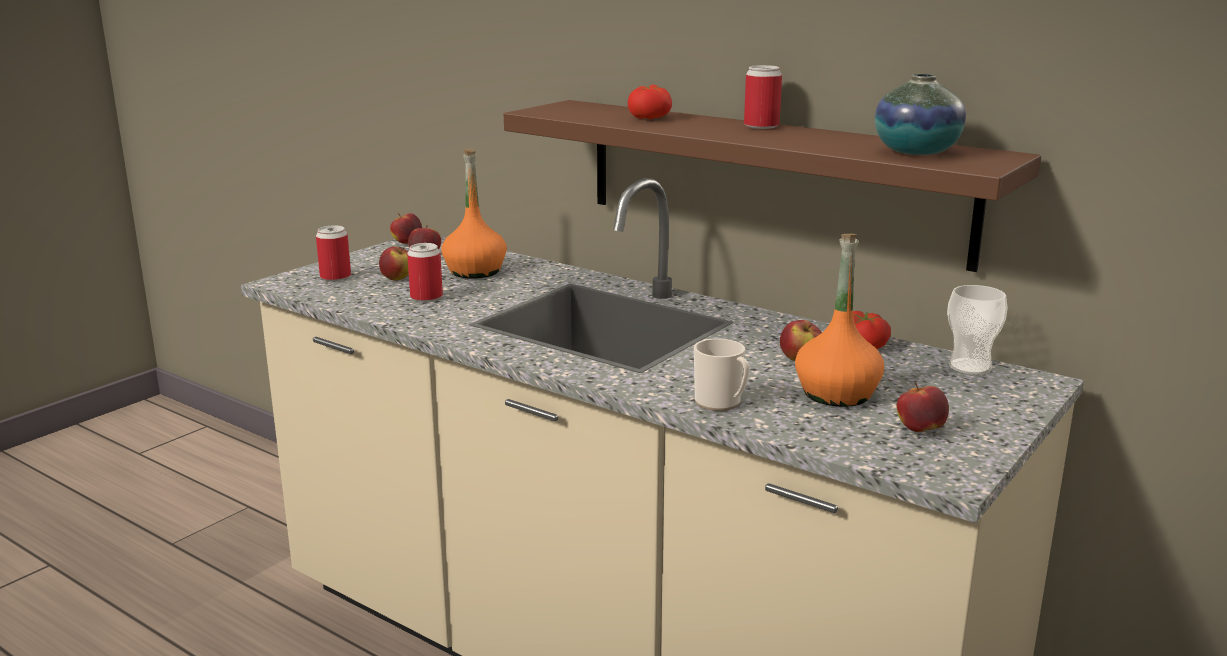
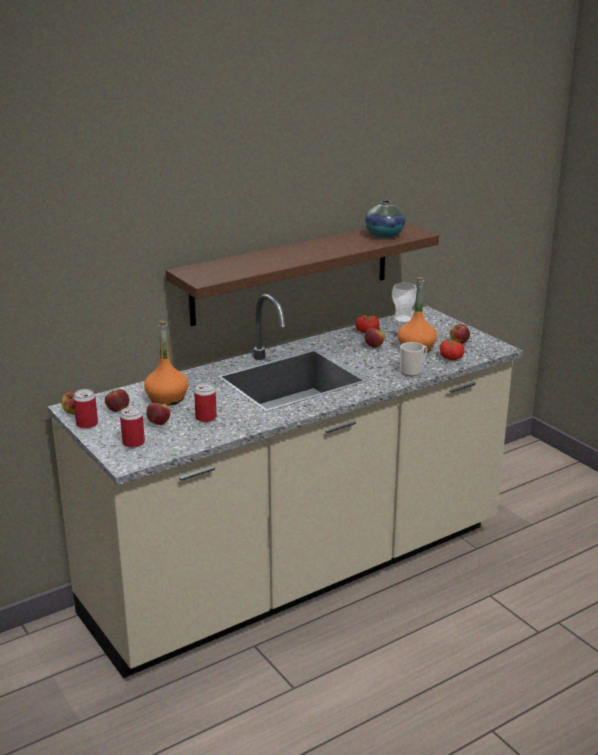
camera: 70 degrees left, 5 degrees up
tomato [628,85,672,120] -> tomato moved to [440,340,464,360]
can [744,65,782,129] -> can moved to [73,389,98,429]

